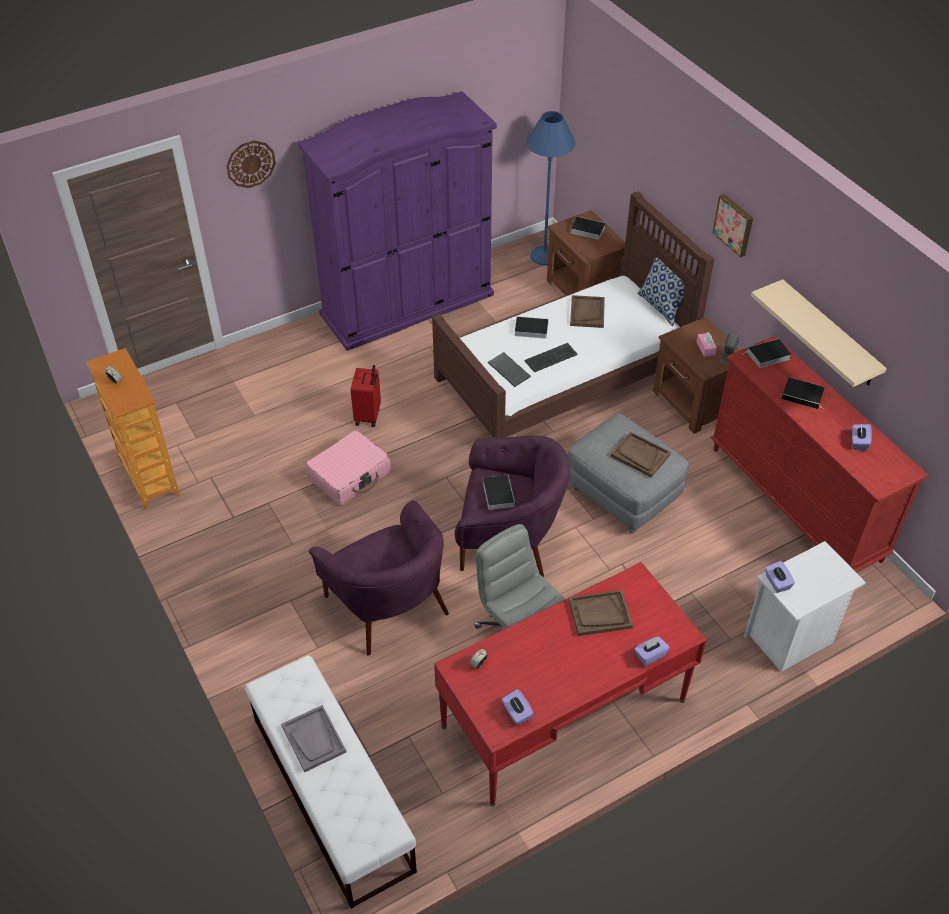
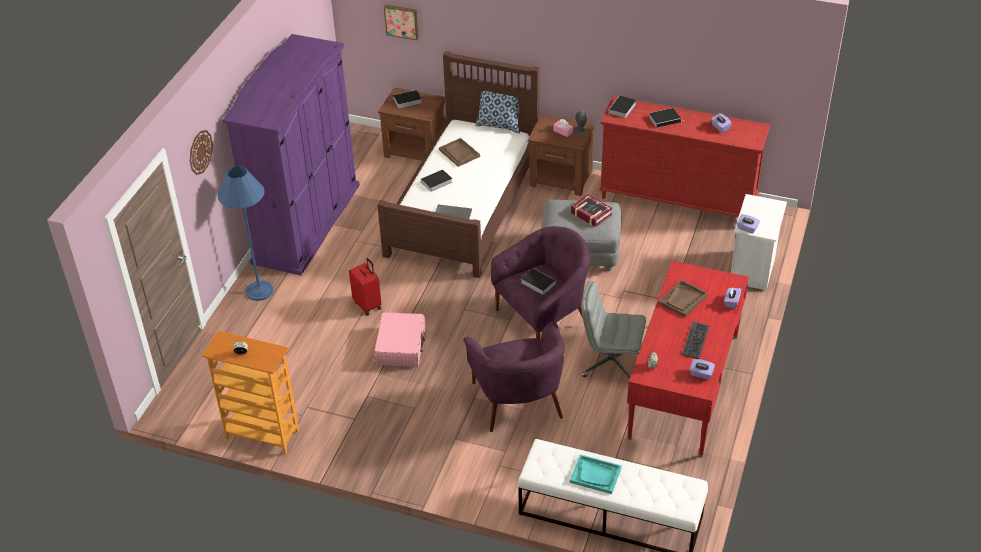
camera: 40 degrees left, 5 degrees down
grey tray [281,705,346,773] -> turquoise tray [570,455,622,494]
purple armchair [309,500,449,656] -> purple armchair turned 60 degrees clockwise [463,321,565,432]
keyboard [524,343,578,373] -> keyboard moved to [682,322,709,359]
blue floor lamp [526,111,576,265] -> blue floor lamp moved to [218,166,274,301]
brown tray [610,432,671,478] -> book [571,194,613,227]
picture [712,194,753,257] -> picture moved to [384,4,418,40]
beige shelf [751,279,887,387] -> none

